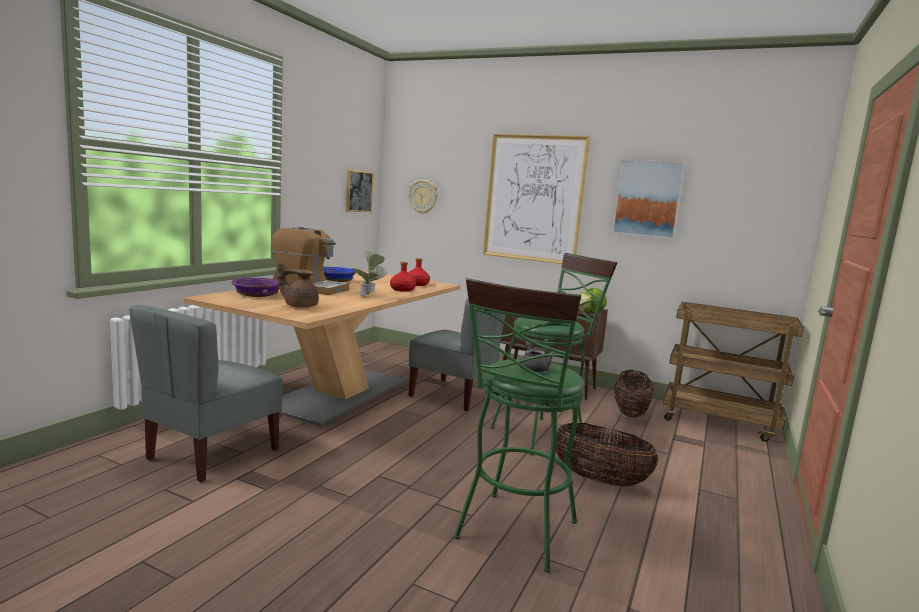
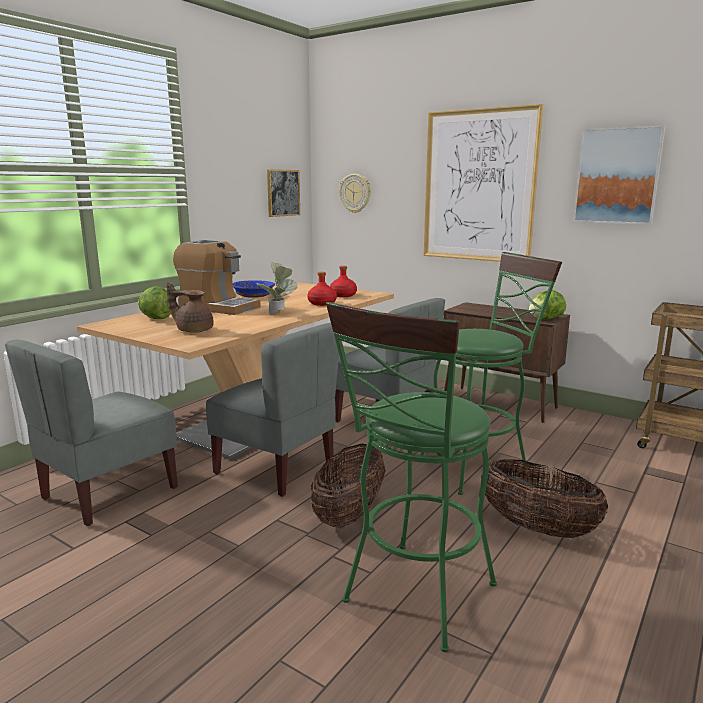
camera: 10 degrees right, 5 degrees up
purple bowl [231,278,279,297] -> lettuce [138,286,171,319]
grey teapot [520,341,555,372] -> none
basket [614,370,654,418] -> basket moved to [311,444,386,527]
none -> grey chair [206,323,339,497]

